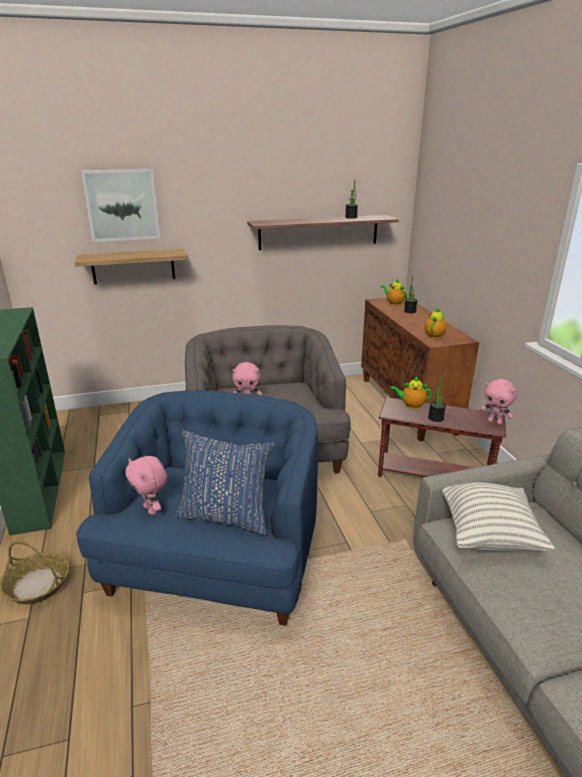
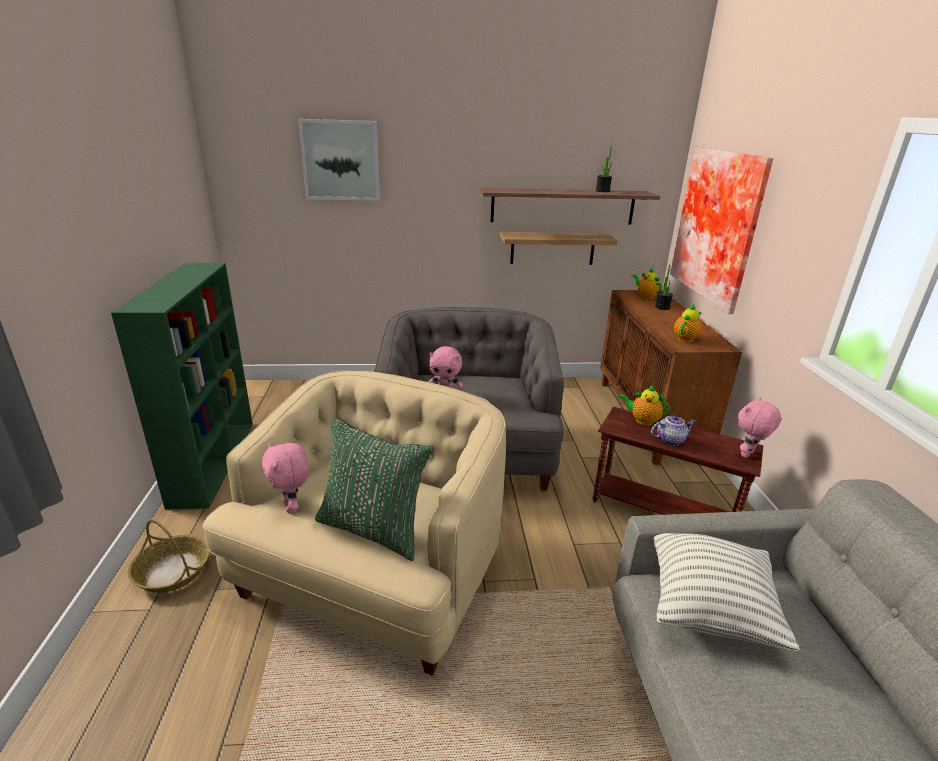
camera: 10 degrees right, 0 degrees up
shelf [75,249,187,284] -> shelf moved to [500,232,618,265]
blue armchair [76,390,318,626] -> beige armchair [203,371,506,676]
blue pillow [175,430,274,535] -> green pillow [315,417,434,561]
potted plant [428,375,446,422] -> teapot [651,415,696,446]
pink plush toy [480,379,517,425] -> pink plush toy turned 90 degrees clockwise [738,398,781,458]
none -> picture [670,147,773,314]

